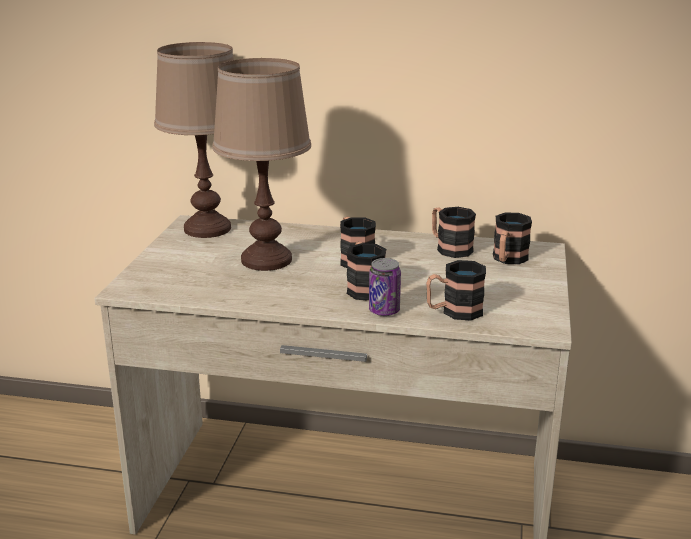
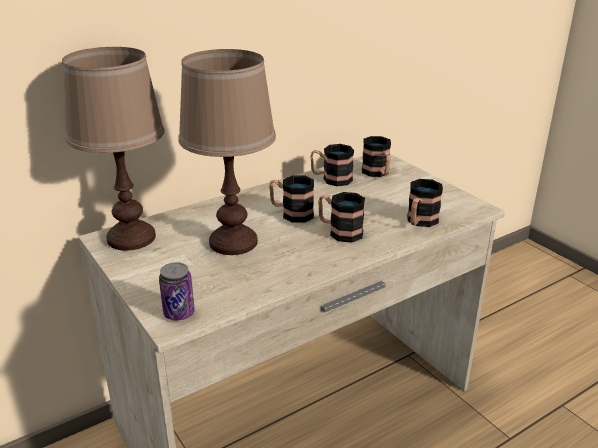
camera: 45 degrees left, 5 degrees up
can [369,258,401,316] -> can moved to [159,262,195,320]

